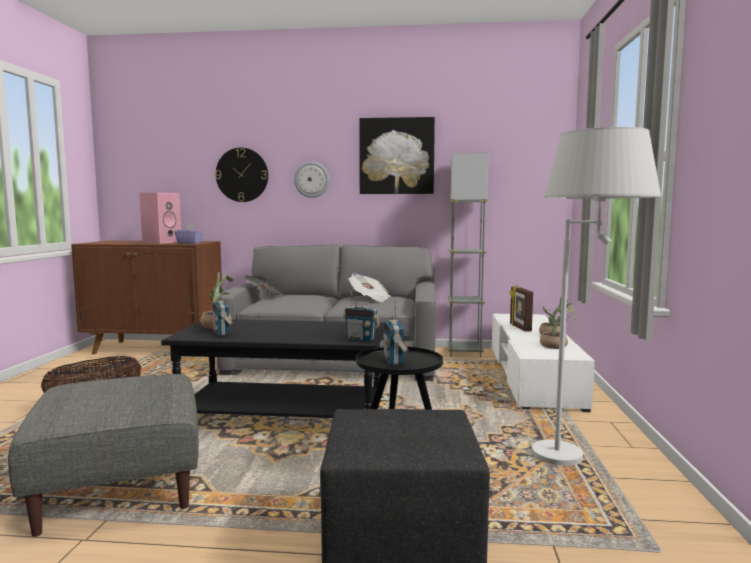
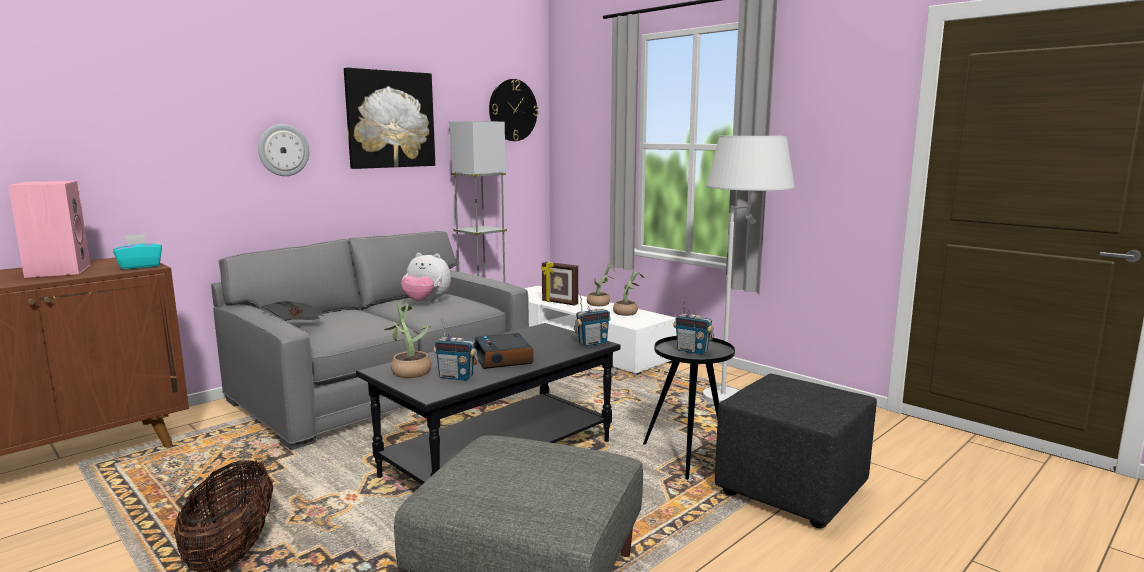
camera: 50 degrees left, 5 degrees up
purple tissue box [174,225,203,244] -> turquoise tissue box [113,234,162,269]
wall clock [215,148,268,202] -> wall clock moved to [489,79,538,141]
newspaper [348,273,391,302] -> plush toy [401,253,451,302]
none -> alarm clock [475,333,533,369]

